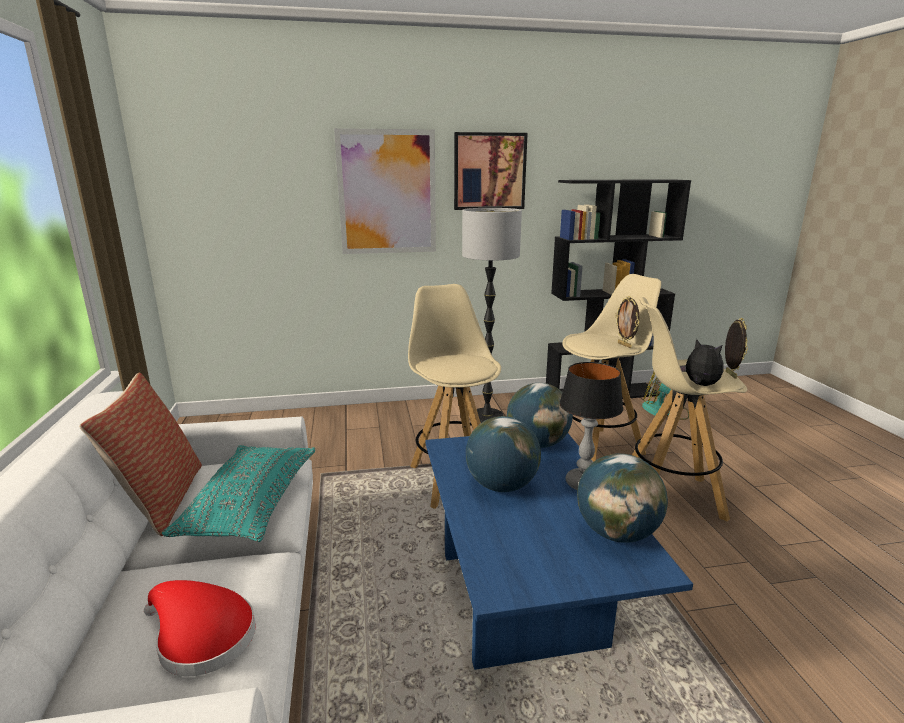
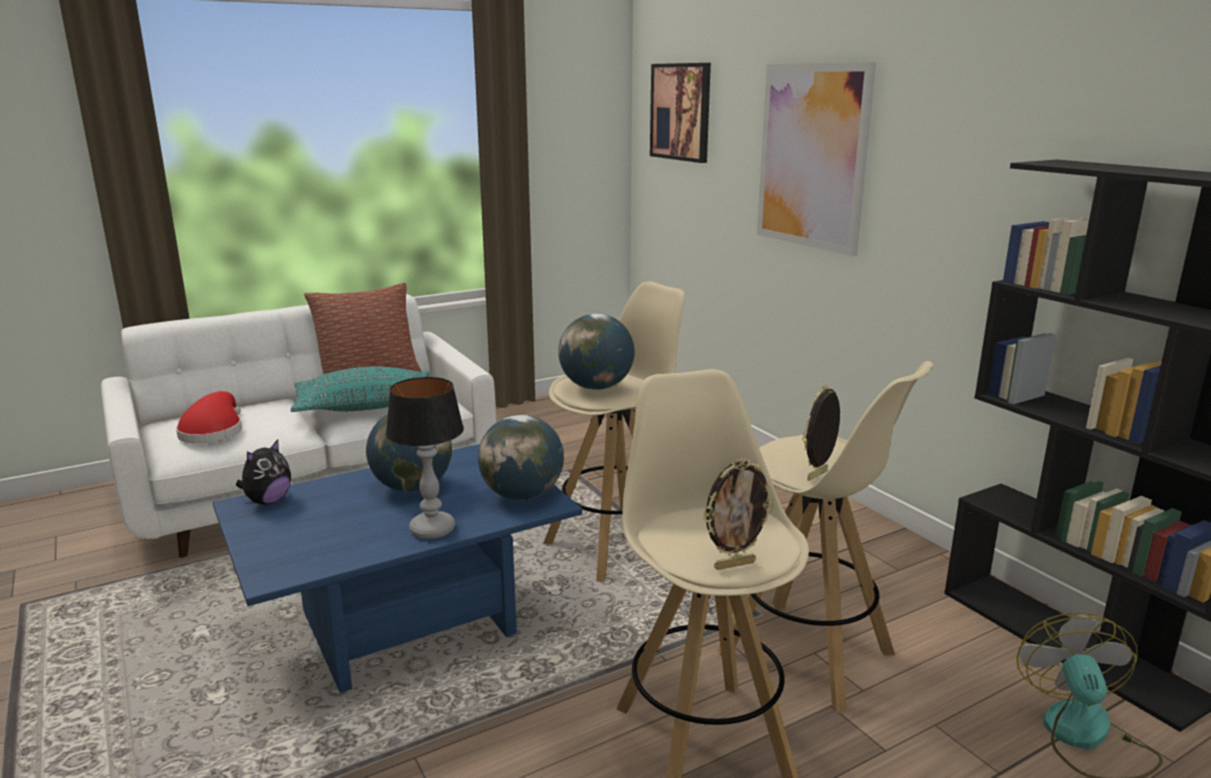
camera: 70 degrees right, 0 degrees up
picture [454,132,528,210] -> picture moved to [650,63,711,163]
floor lamp [462,208,522,423] -> none
globe [577,454,668,543] -> globe moved to [558,314,635,390]
plush toy [680,339,723,386] -> plush toy moved to [236,440,291,505]

